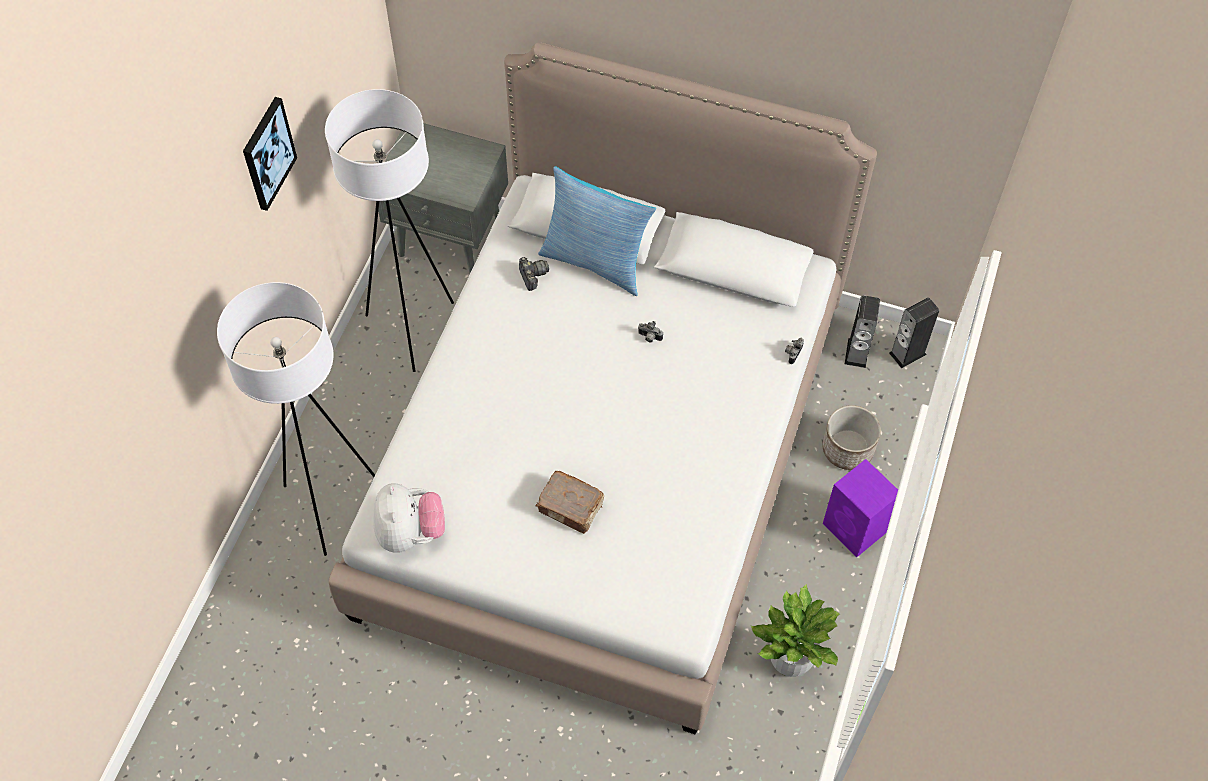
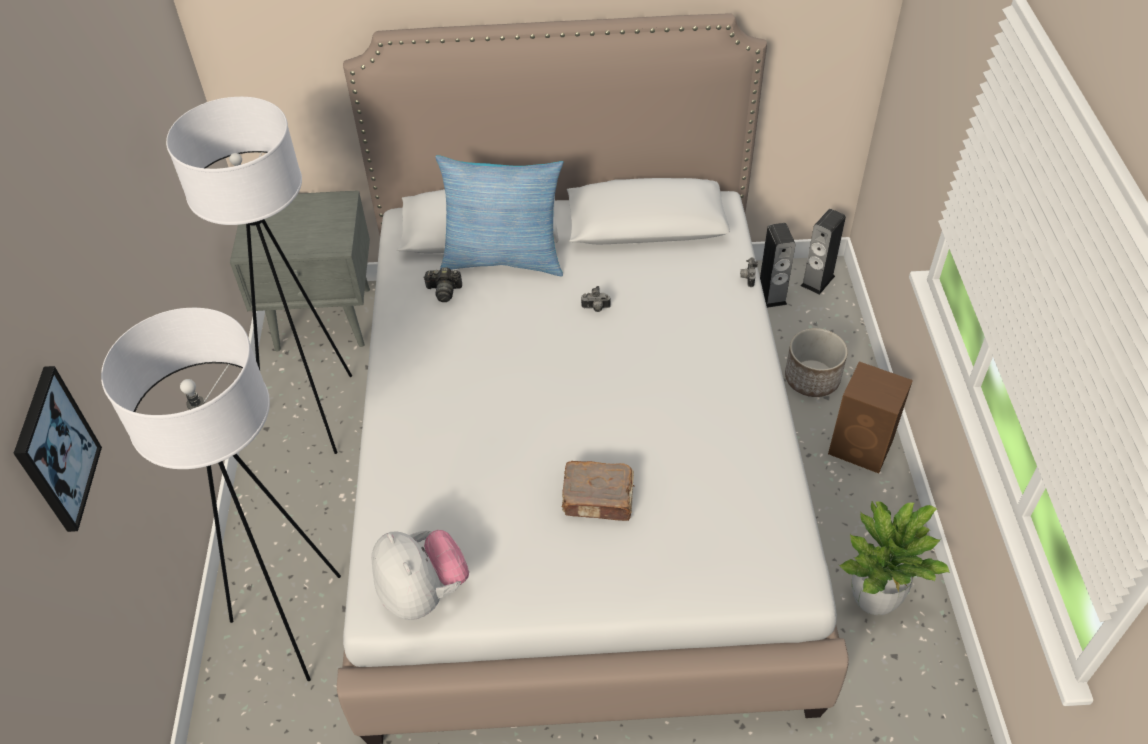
camera: 20 degrees left, 10 degrees down
picture [243,97,297,211] -> picture moved to [13,366,102,532]
camera [519,257,549,291] -> camera turned 135 degrees clockwise [423,267,462,302]
purple speaker [823,459,898,557] -> brown speaker [828,361,913,473]

